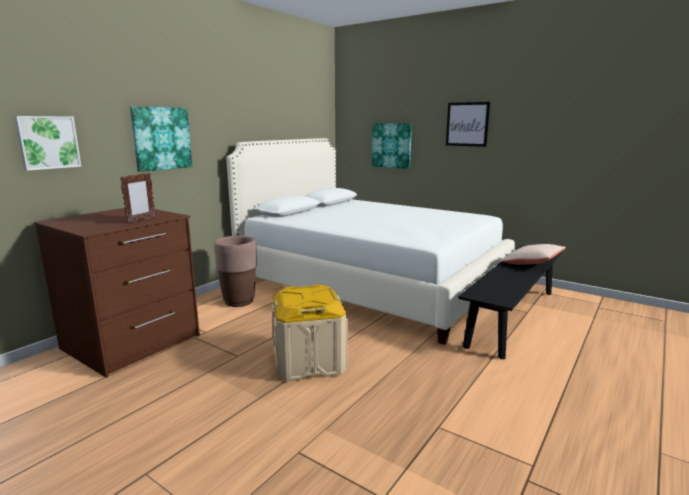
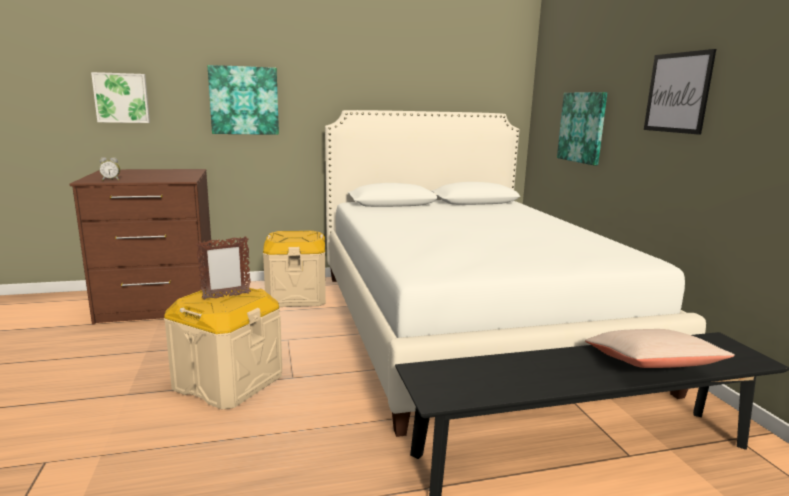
camera: 40 degrees right, 0 degrees up
picture frame [120,172,155,224] -> picture frame moved to [196,236,251,300]
brown planter [214,236,257,307] -> beige storage box [263,231,326,307]
none -> alarm clock [99,157,120,181]

